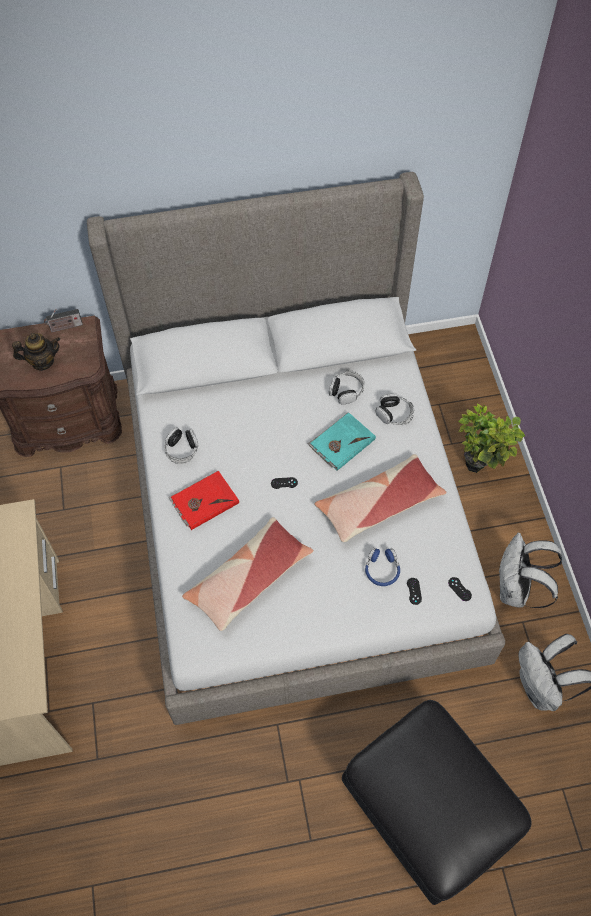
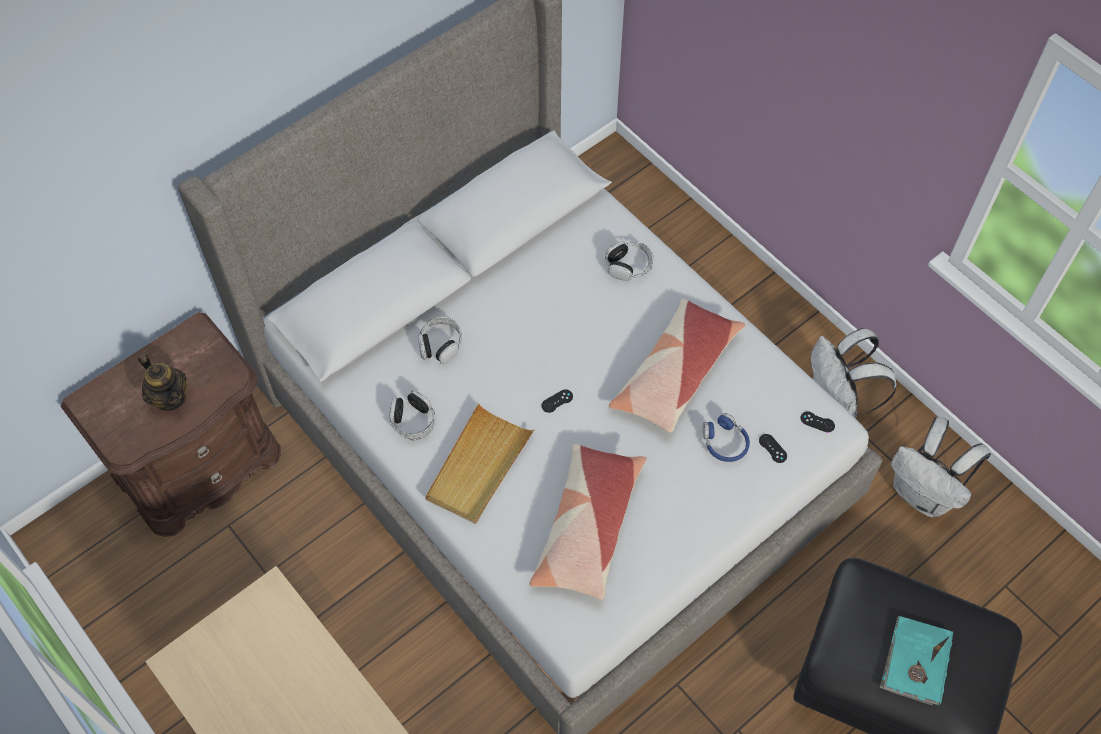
camera: 30 degrees left, 0 degrees up
teapot [12,333,60,371] -> teapot turned 90 degrees clockwise [138,353,187,411]
radio [44,309,83,332] -> none
red book [169,471,239,530] -> beige tray [425,403,535,524]
turquoise book [308,412,376,471] -> turquoise book moved to [879,616,953,705]
headphones [329,371,364,404] -> headphones moved to [418,316,462,364]
potted plant [458,403,525,473] -> none

